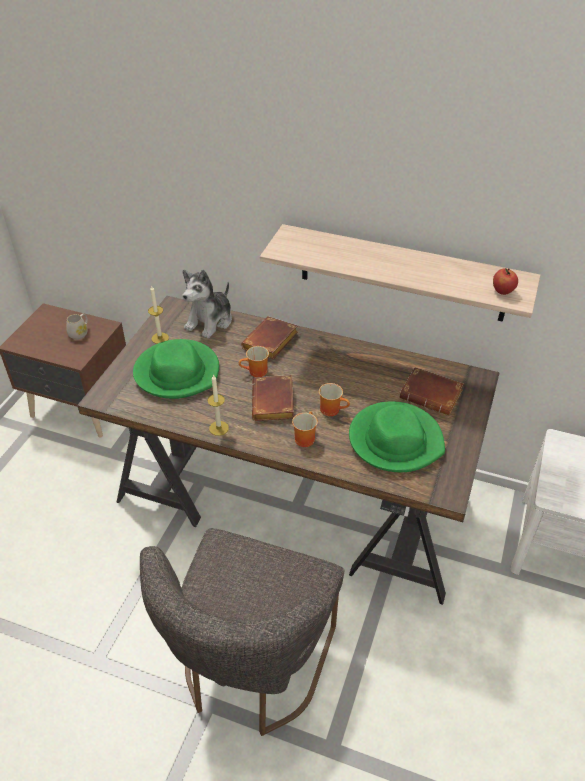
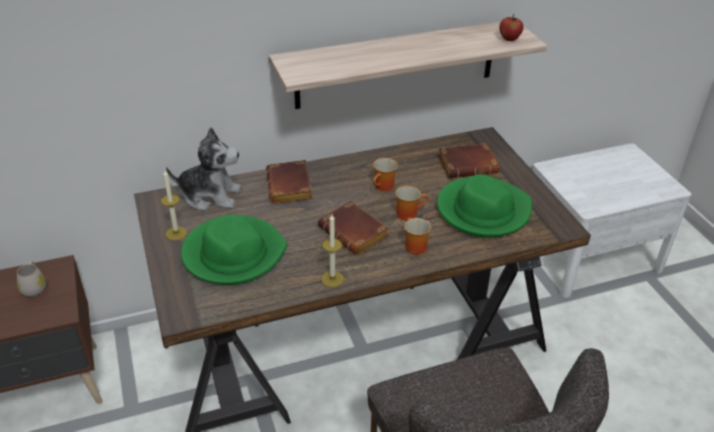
camera: 40 degrees left, 5 degrees down
plush toy [182,269,232,339] -> plush toy turned 75 degrees counterclockwise [166,127,241,211]
mug [239,346,269,377] -> mug moved to [373,158,398,191]

